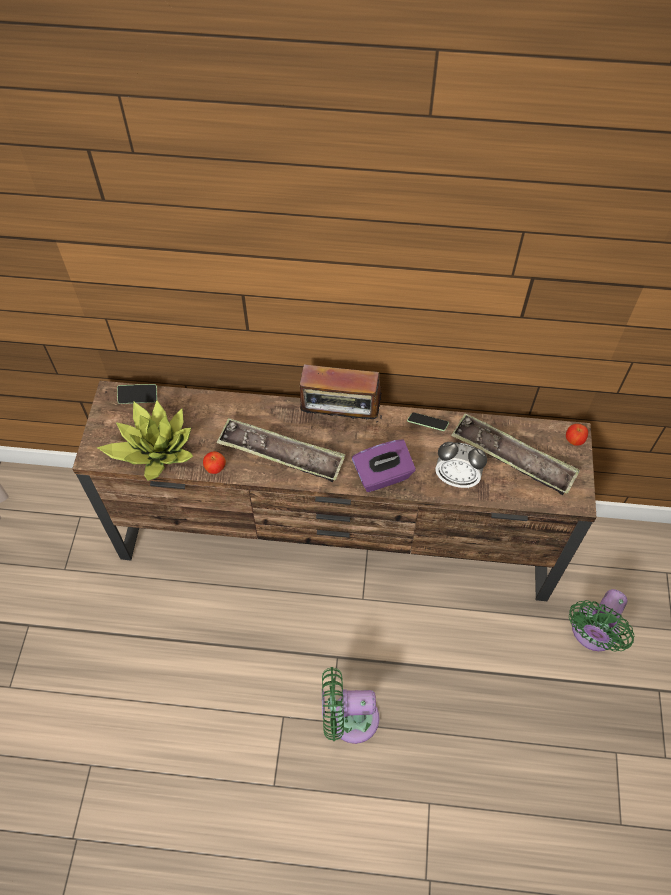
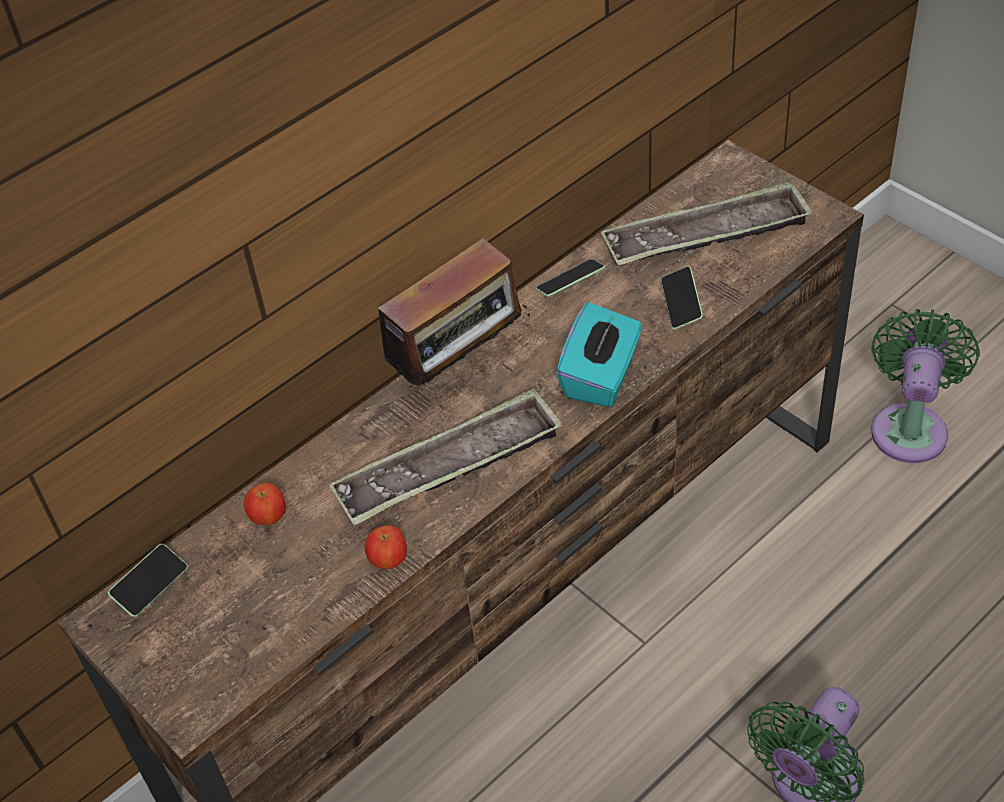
camera: 45 degrees left, 10 degrees down
potted plant [96,400,193,481] -> none
purple tissue box [352,439,416,492] -> turquoise tissue box [556,302,642,407]
alarm clock [436,442,487,488] -> phone [661,266,703,330]
apple [566,424,588,446] -> apple moved to [244,483,286,525]
green fan [569,589,634,651] -> green fan turned 150 degrees counterclockwise [871,309,980,463]

